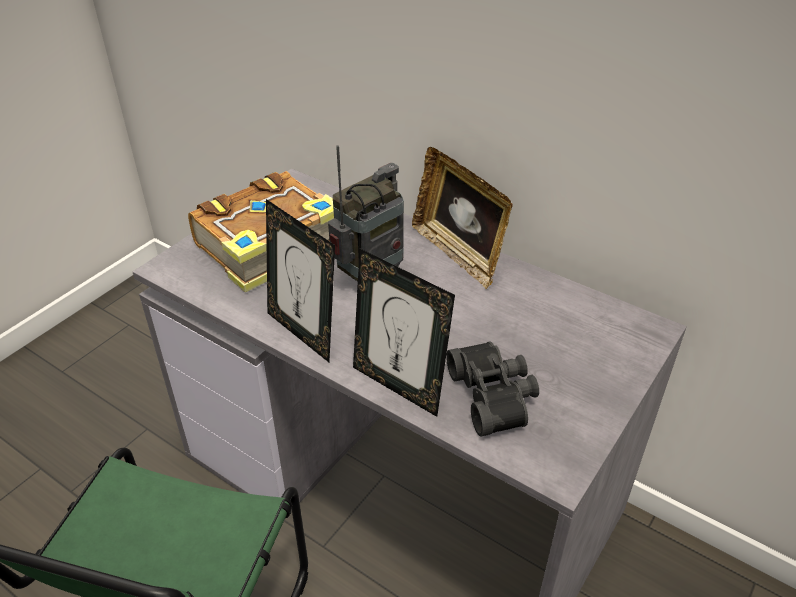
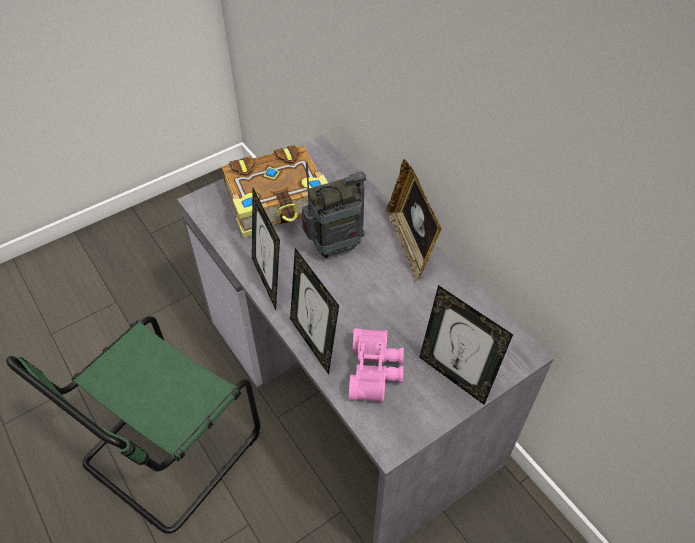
camera: 20 degrees right, 10 degrees up
black binoculars [446,342,539,437] -> pink binoculars [349,328,404,402]
none -> picture frame [419,285,513,405]

